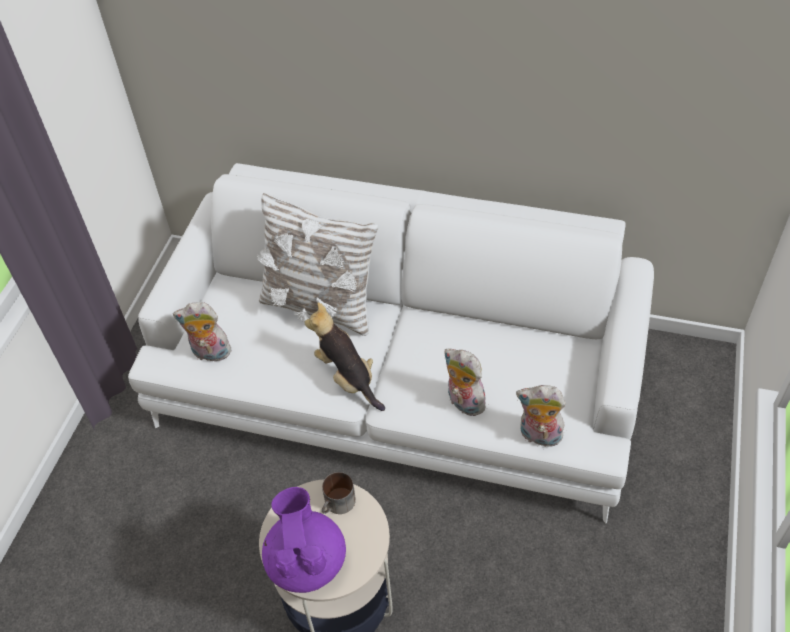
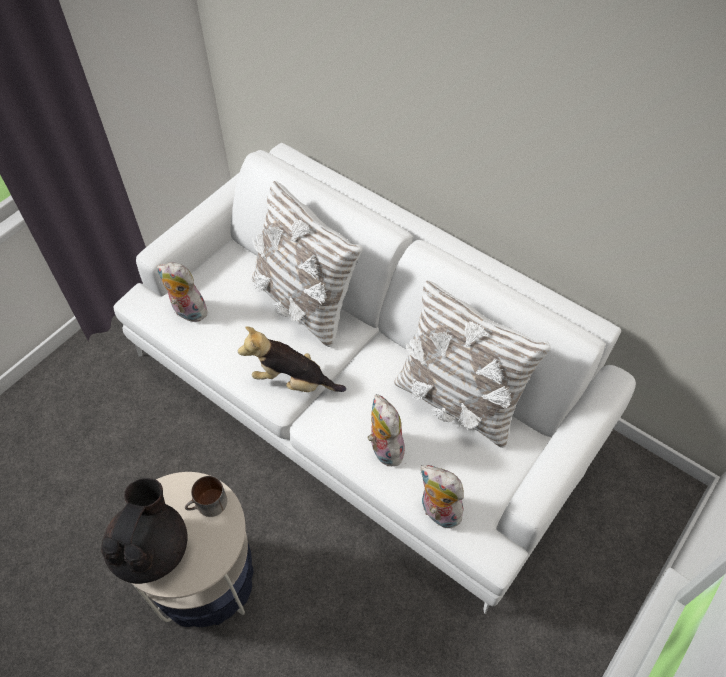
camera: 20 degrees right, 5 degrees up
purple teapot [262,487,346,593] -> black teapot [101,478,188,584]
plush toy [304,302,385,411] -> plush toy turned 60 degrees counterclockwise [238,326,346,392]
none -> white pillow [394,280,551,448]

